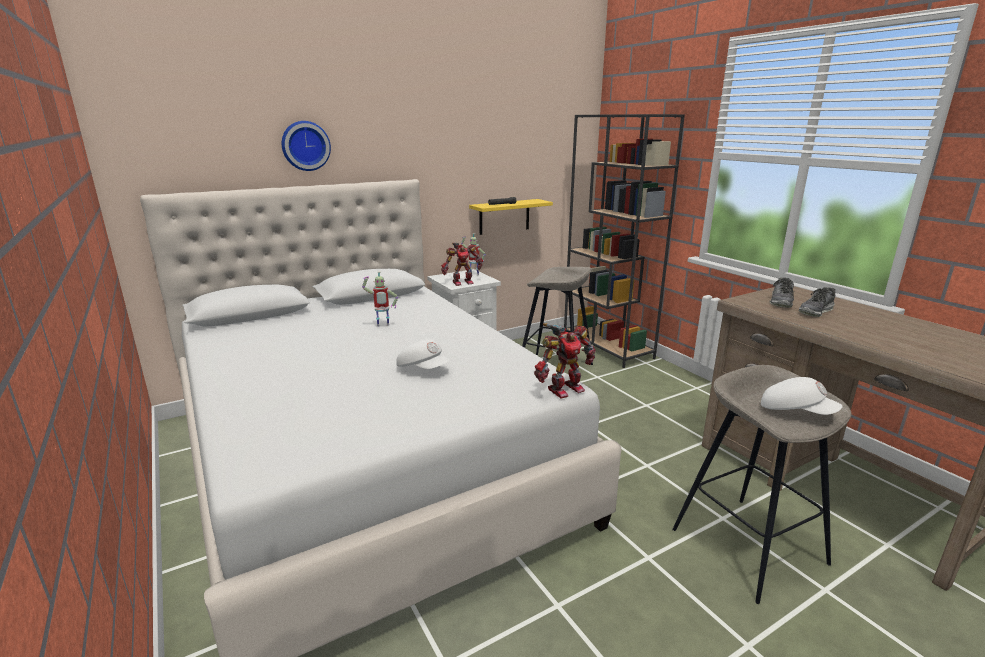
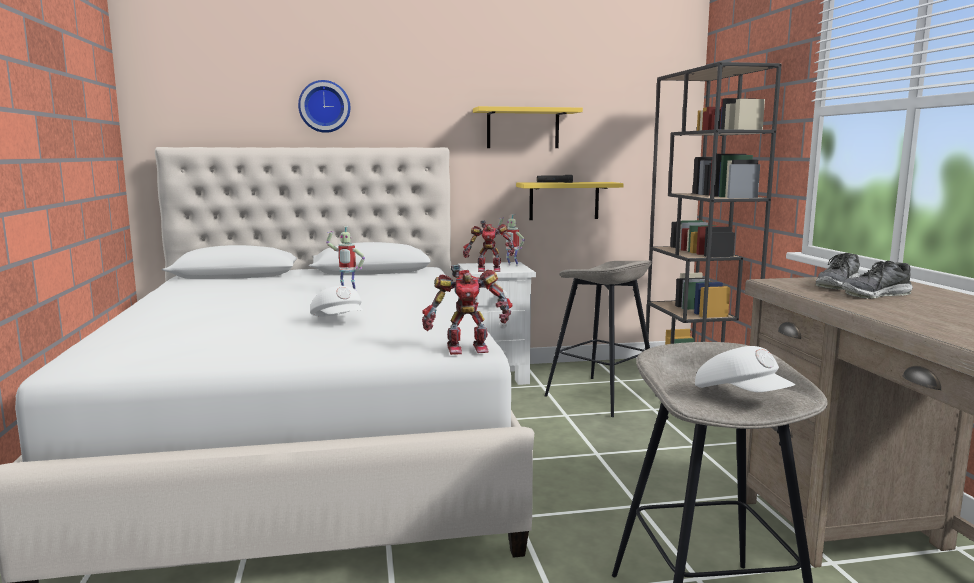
camera: 20 degrees right, 10 degrees down
none -> yellow shelf [473,106,583,148]

